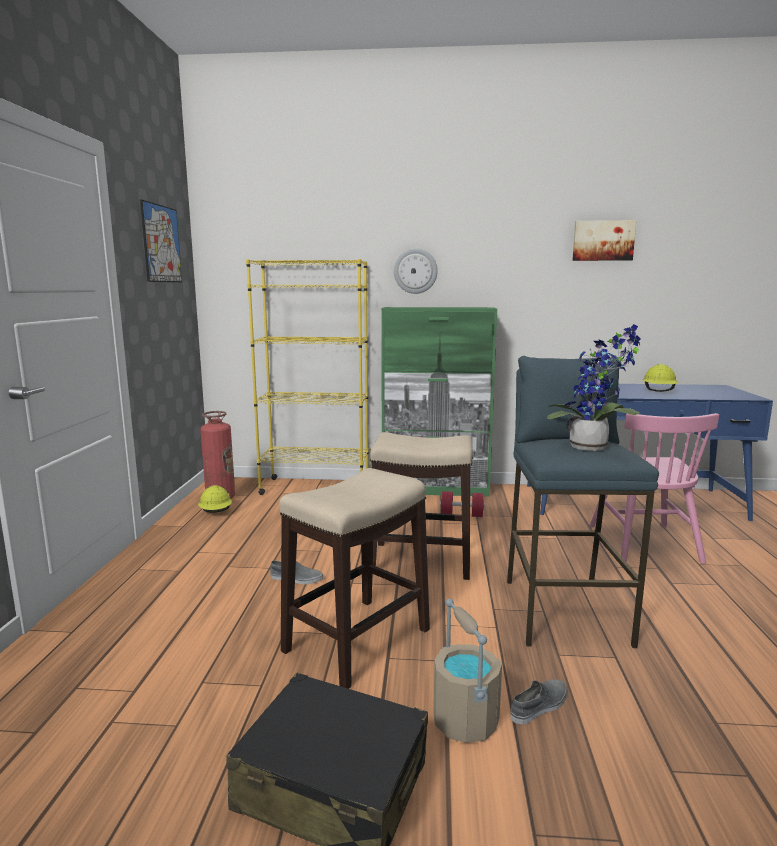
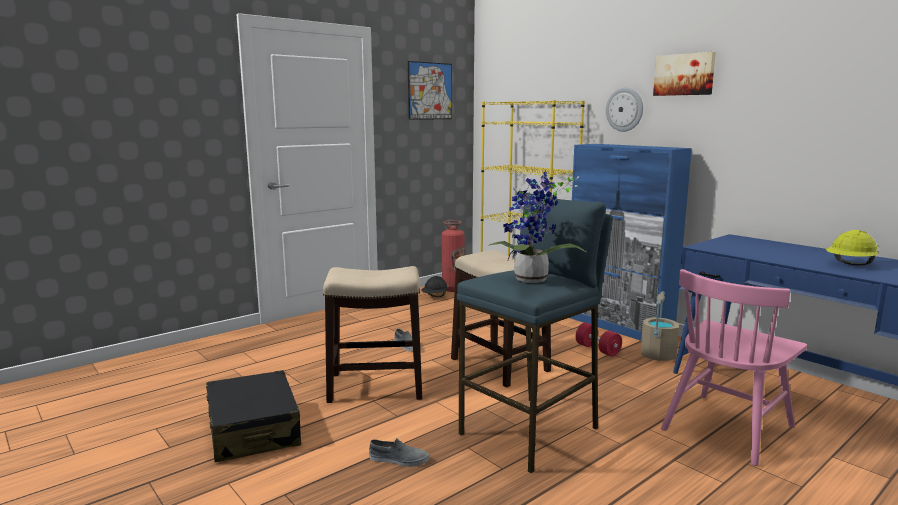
camera: 45 degrees right, 0 degrees up
yellow hard hat [198,485,232,513] -> black hard hat [421,276,448,297]
green cabinet [381,307,497,497] -> blue cabinet [570,144,692,341]
beige bucket [434,599,502,743] -> beige bucket moved to [641,291,679,361]
picture [572,220,636,261] -> picture moved to [653,52,716,96]

